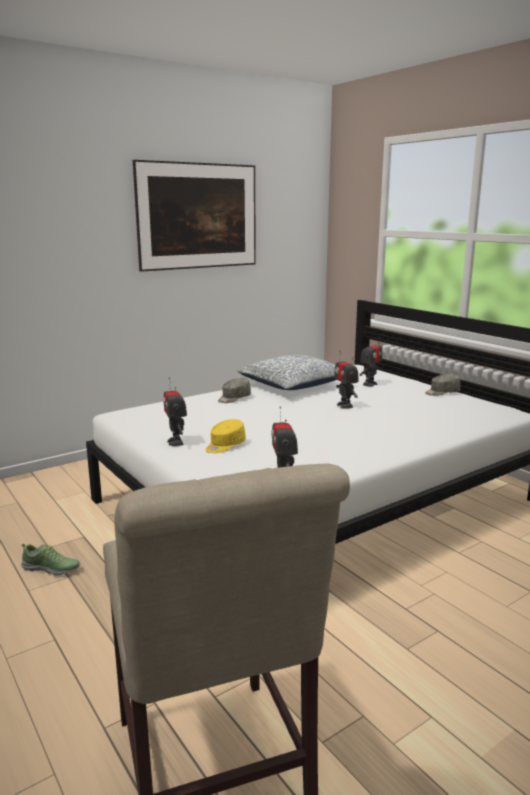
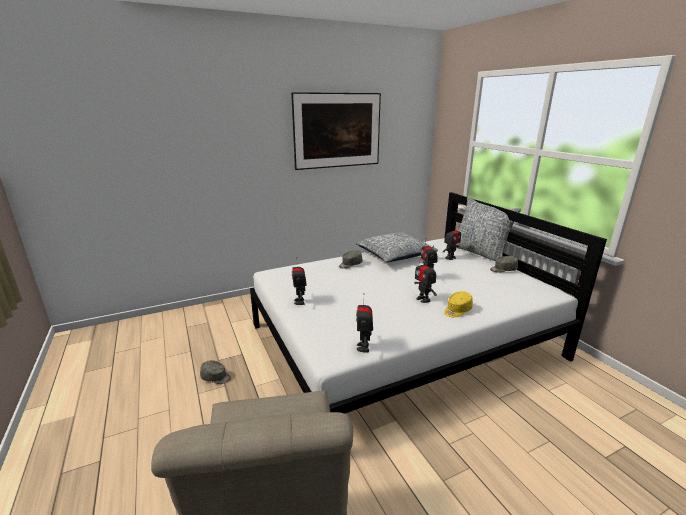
camera: 10 degrees right, 5 degrees up
shoe [21,543,80,576] -> grey cap [200,360,231,384]
yellow cap [205,419,246,453] -> yellow cap moved to [444,291,473,317]
none -> toy robot [414,256,437,303]
none -> pillow [456,196,521,262]

